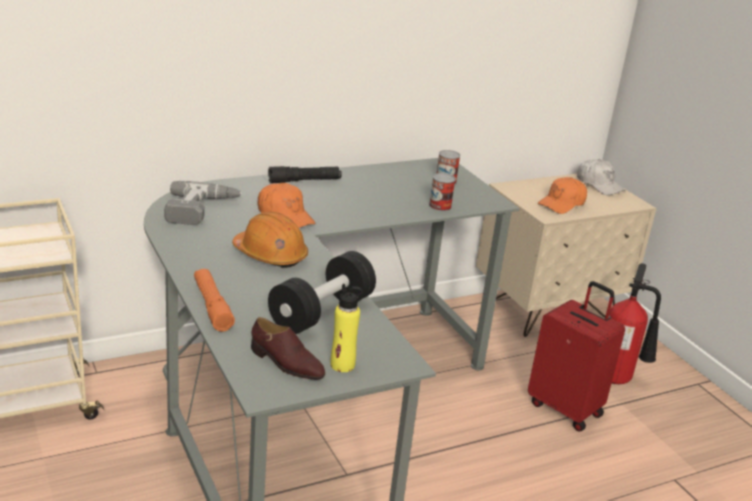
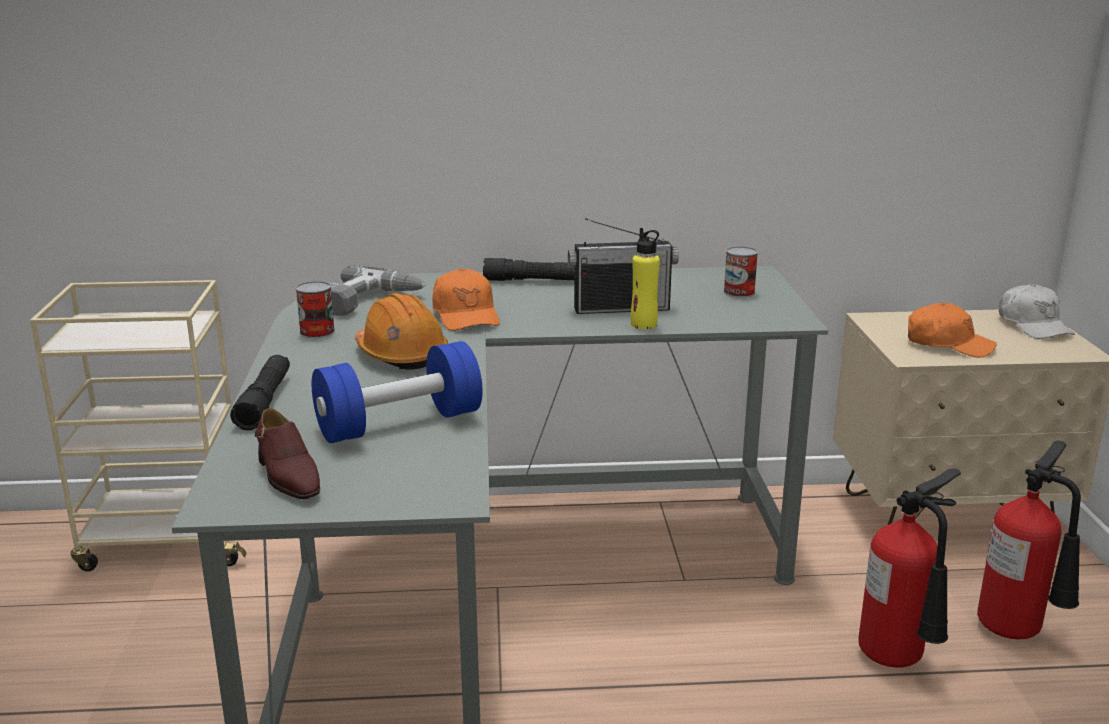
camera: 25 degrees right, 5 degrees down
orange flashlight [194,269,235,332] -> black flashlight [230,355,290,430]
black dumbbell [268,251,376,334] -> blue dumbbell [312,341,483,443]
yellow bottle [330,284,363,372] -> yellow bottle moved to [631,228,660,329]
can [429,173,456,211] -> can moved to [295,281,335,338]
red suitcase [528,281,625,431] -> fire extinguisher [859,468,961,668]
orange cap [537,177,587,214] -> orange cap turned 135 degrees counterclockwise [908,303,997,358]
none -> radio [568,218,679,314]

